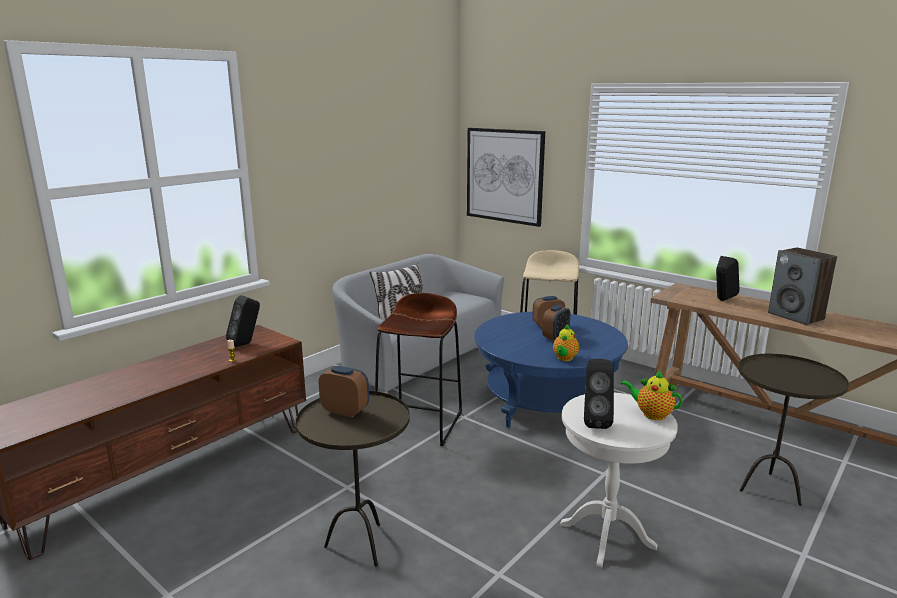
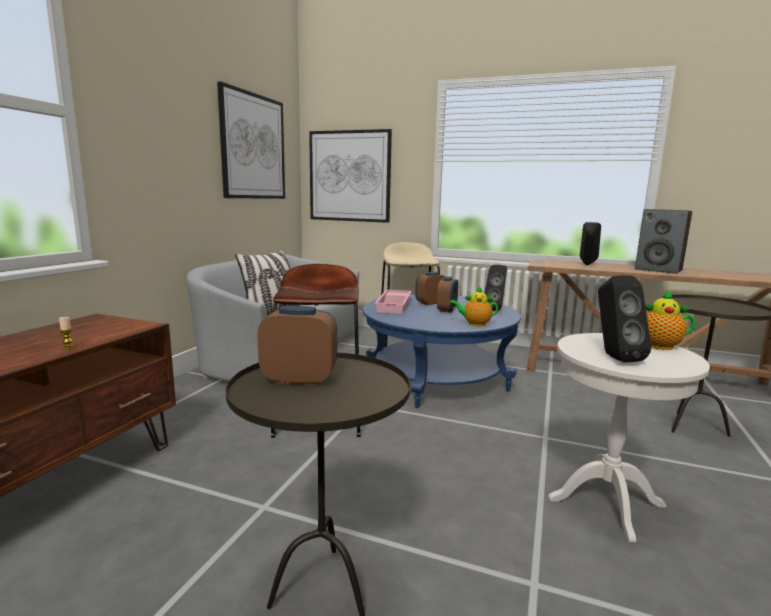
camera: 20 degrees left, 5 degrees down
black speaker [226,295,260,347] -> black speaker moved to [485,265,507,311]
teapot [553,324,579,361] -> teapot turned 90 degrees clockwise [450,286,498,326]
none -> picture [217,81,285,199]
none -> pink tray [375,290,412,314]

